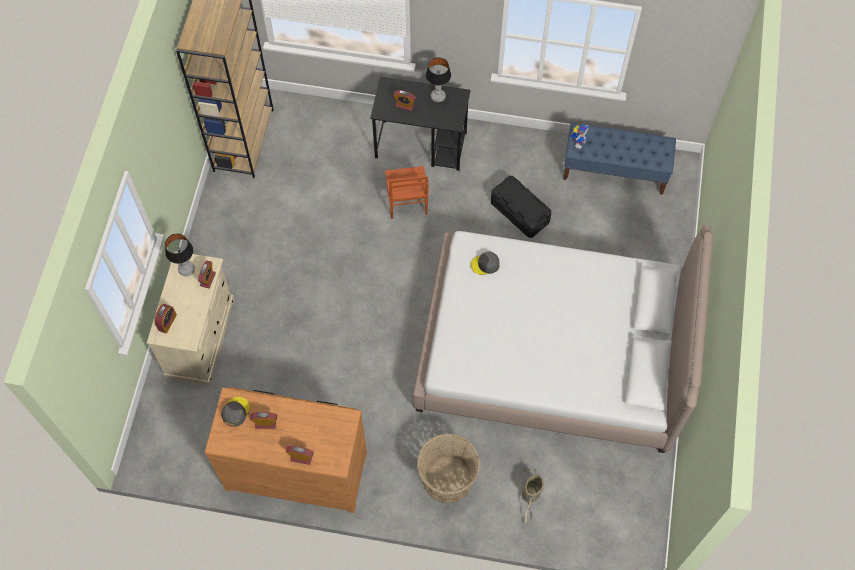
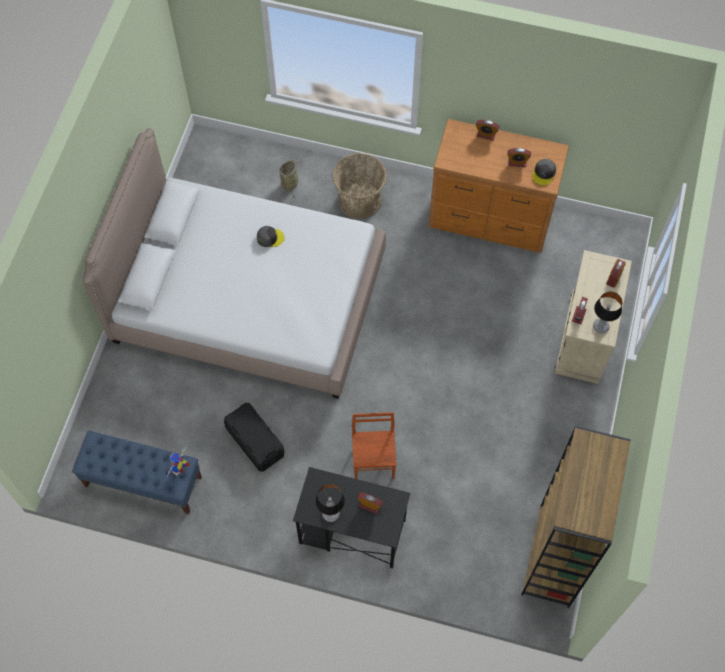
camera: 175 degrees left, 0 degrees up
grey cap [471,251,500,275] -> grey cap moved to [257,226,284,247]

